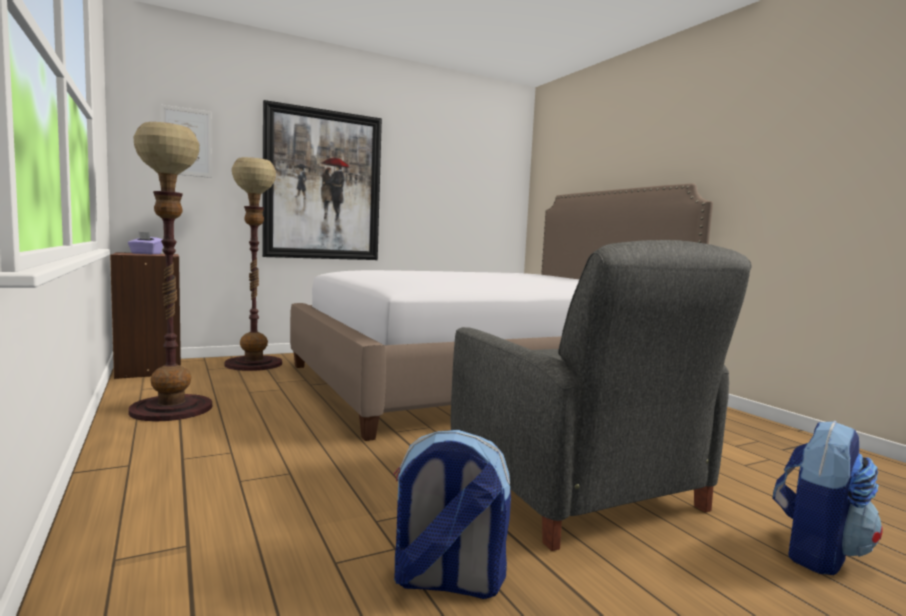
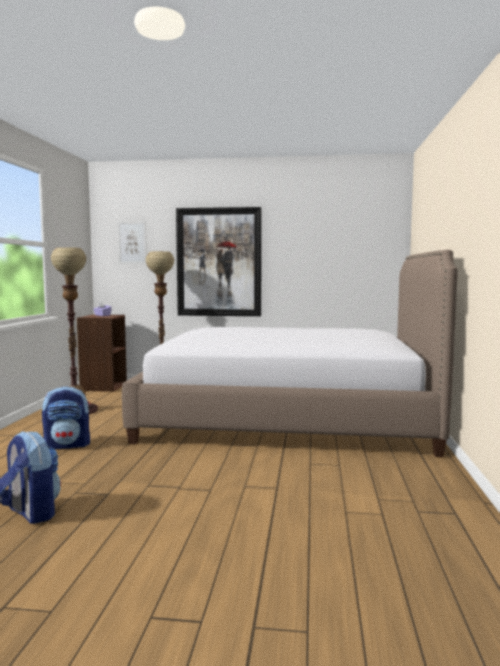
camera: 35 degrees right, 0 degrees up
grey armchair [451,240,752,551] -> none
backpack [773,420,883,575] -> backpack moved to [42,386,90,449]

